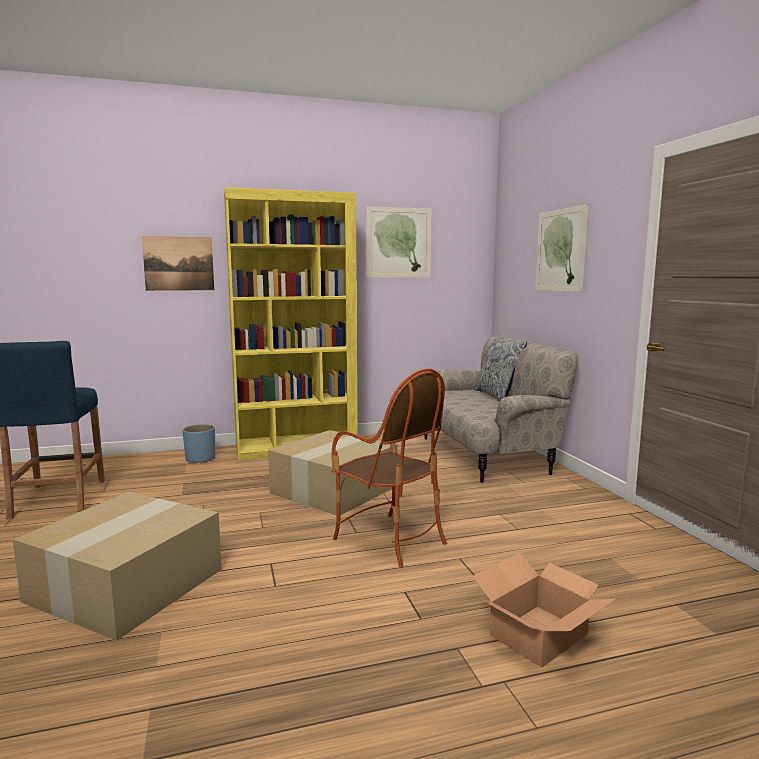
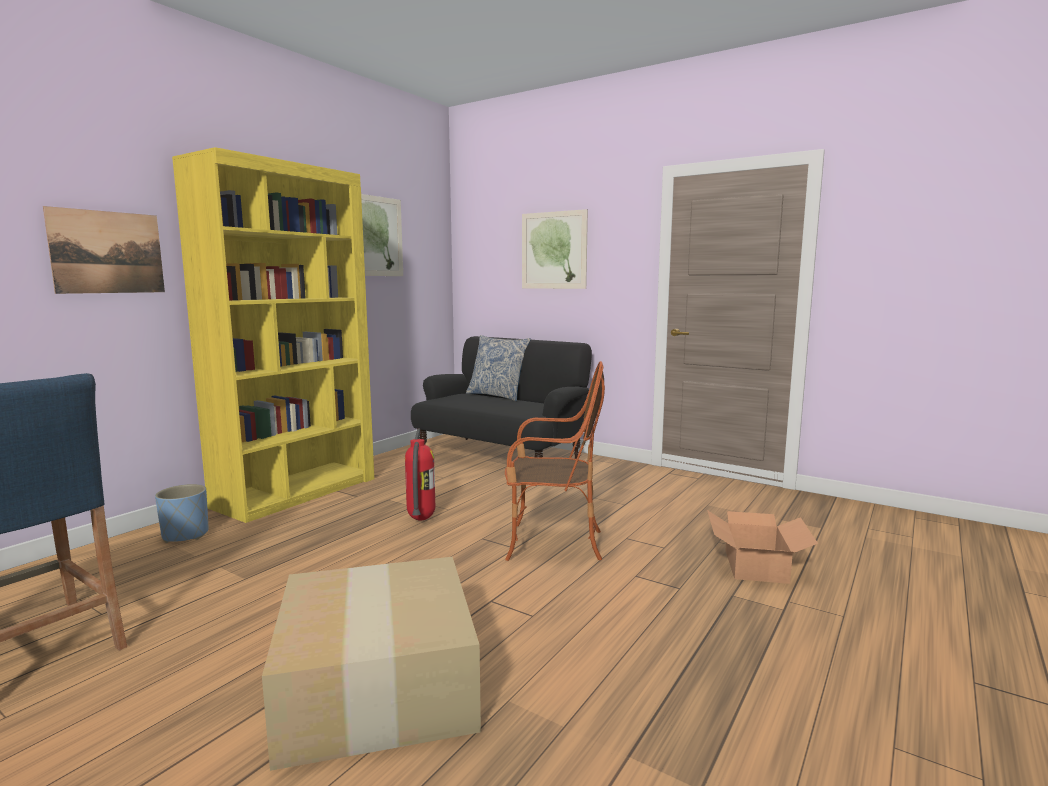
camera: 40 degrees left, 0 degrees up
cardboard box [268,430,397,516] -> fire extinguisher [405,428,435,520]
beige sofa [425,336,578,483] -> black sofa [411,336,592,459]

